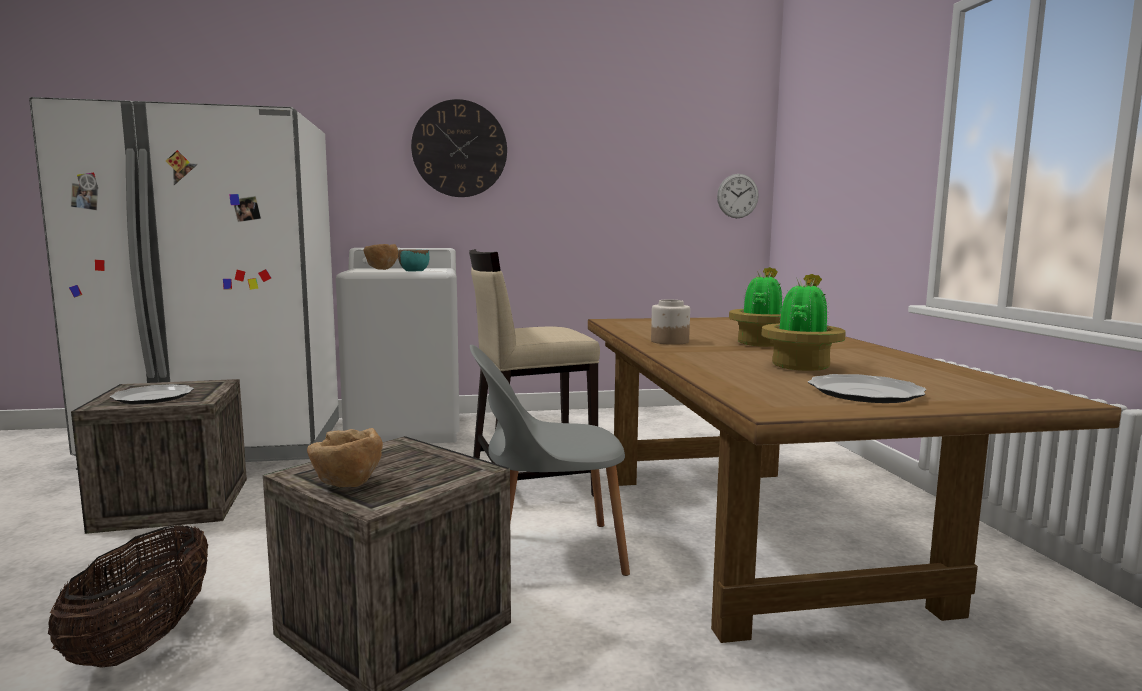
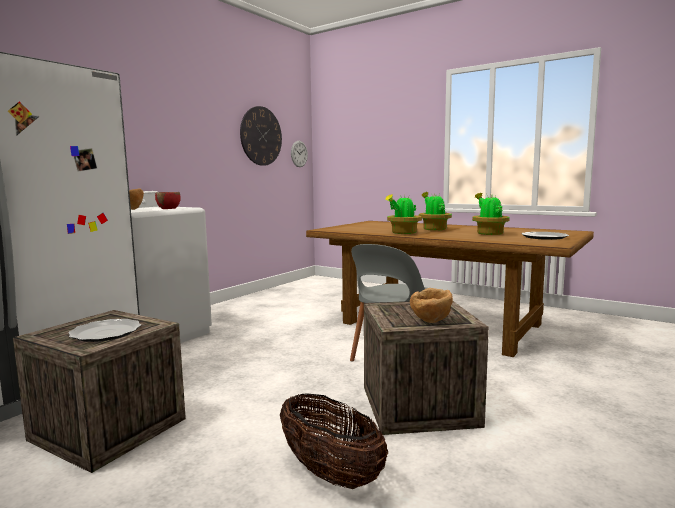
camera: 45 degrees left, 0 degrees up
turquoise bowl [398,249,430,271] -> red bowl [155,192,181,209]
wall clock [411,99,507,197] -> wall clock moved to [240,106,282,166]
beige stool [469,249,600,497] -> none
jar [651,300,690,345] -> potted plant [385,194,422,234]

